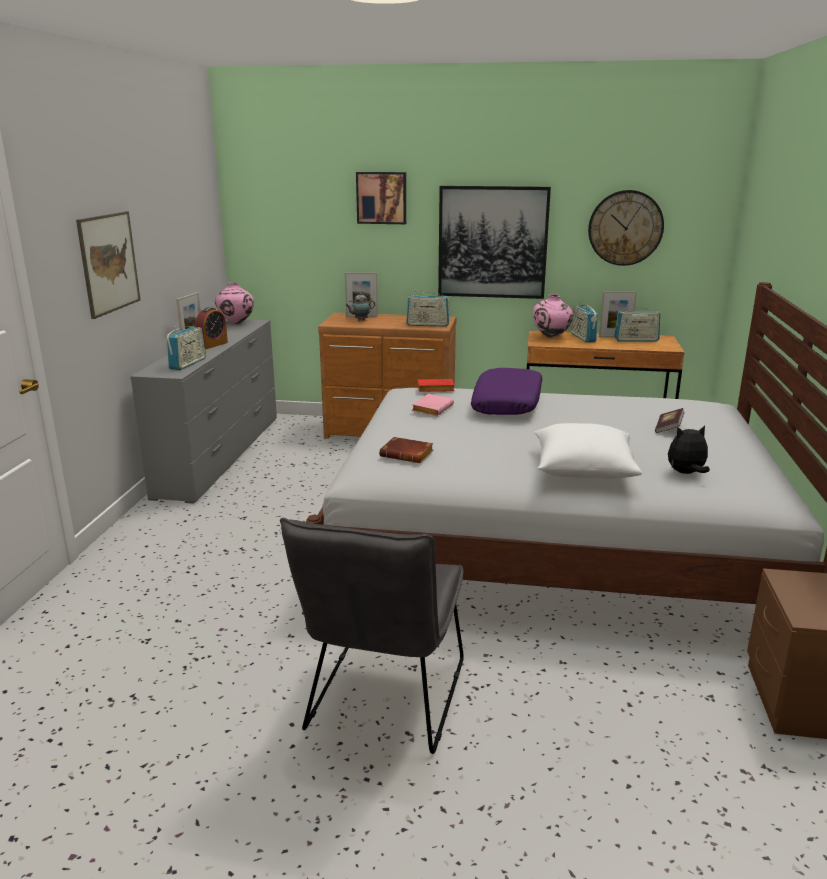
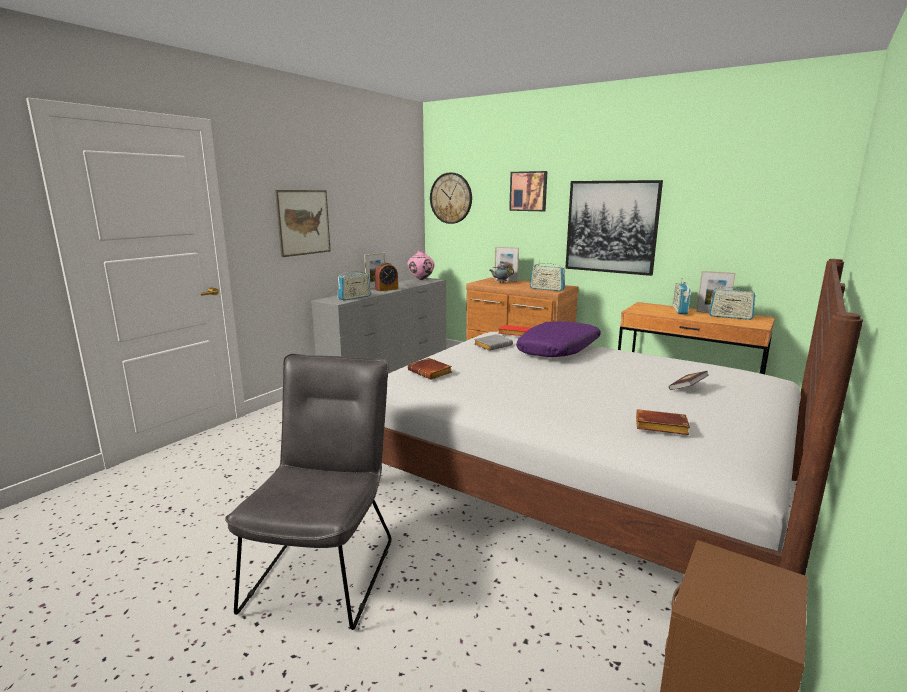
camera: 25 degrees right, 5 degrees down
grey chair [280,518,464,754] -> grey chair turned 150 degrees clockwise [225,354,391,630]
pink book [412,394,454,416] -> grey book [474,334,513,351]
pink vase [532,294,573,338] -> none
white pillow [535,423,642,479] -> none
wall clock [588,190,664,266] -> wall clock moved to [430,172,472,224]
plush toy [668,425,710,474] -> brown book [636,409,690,435]

